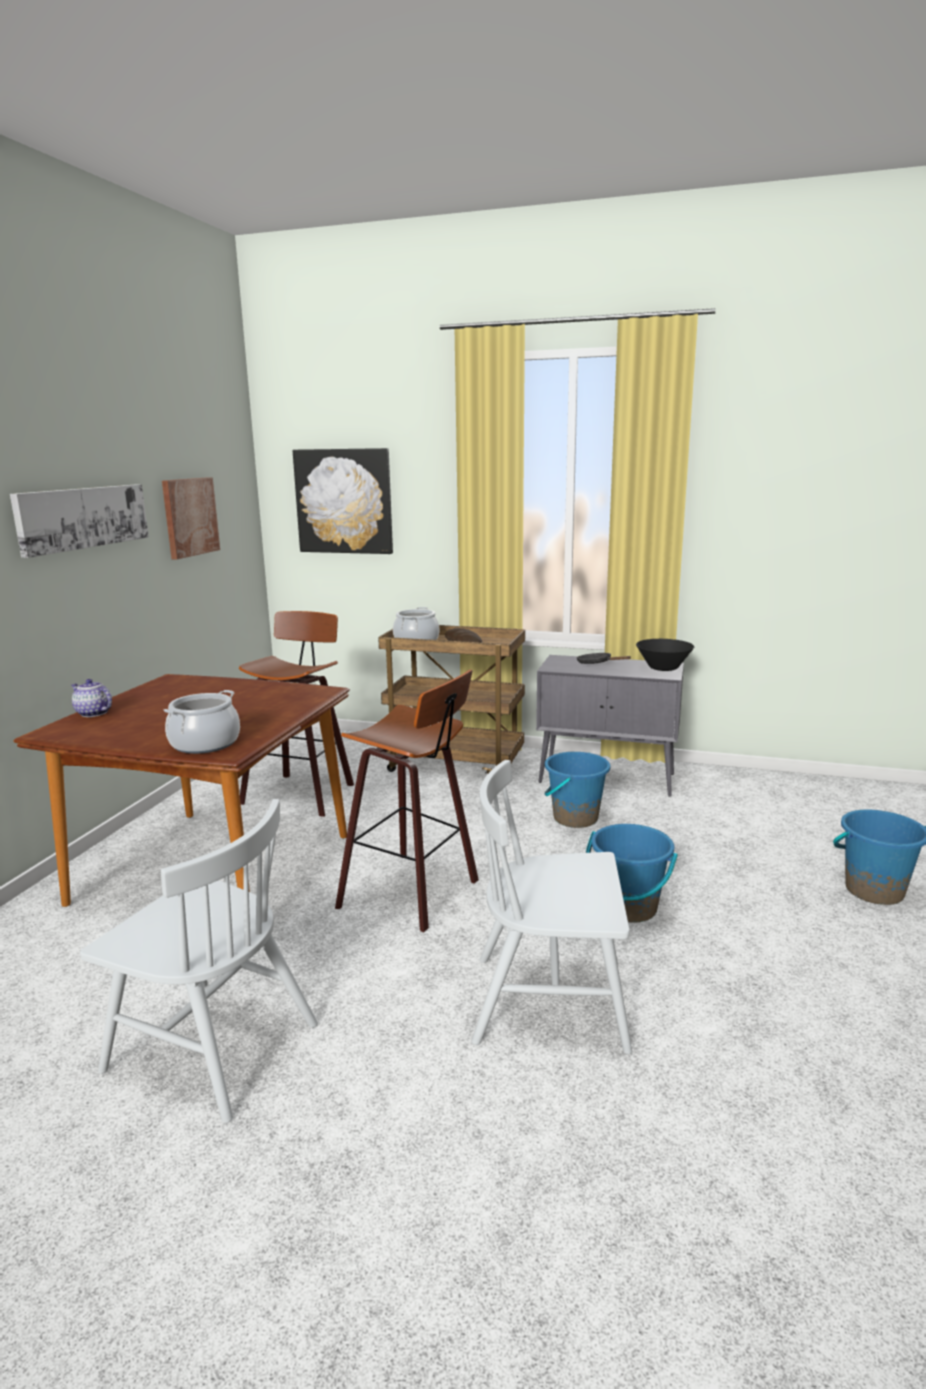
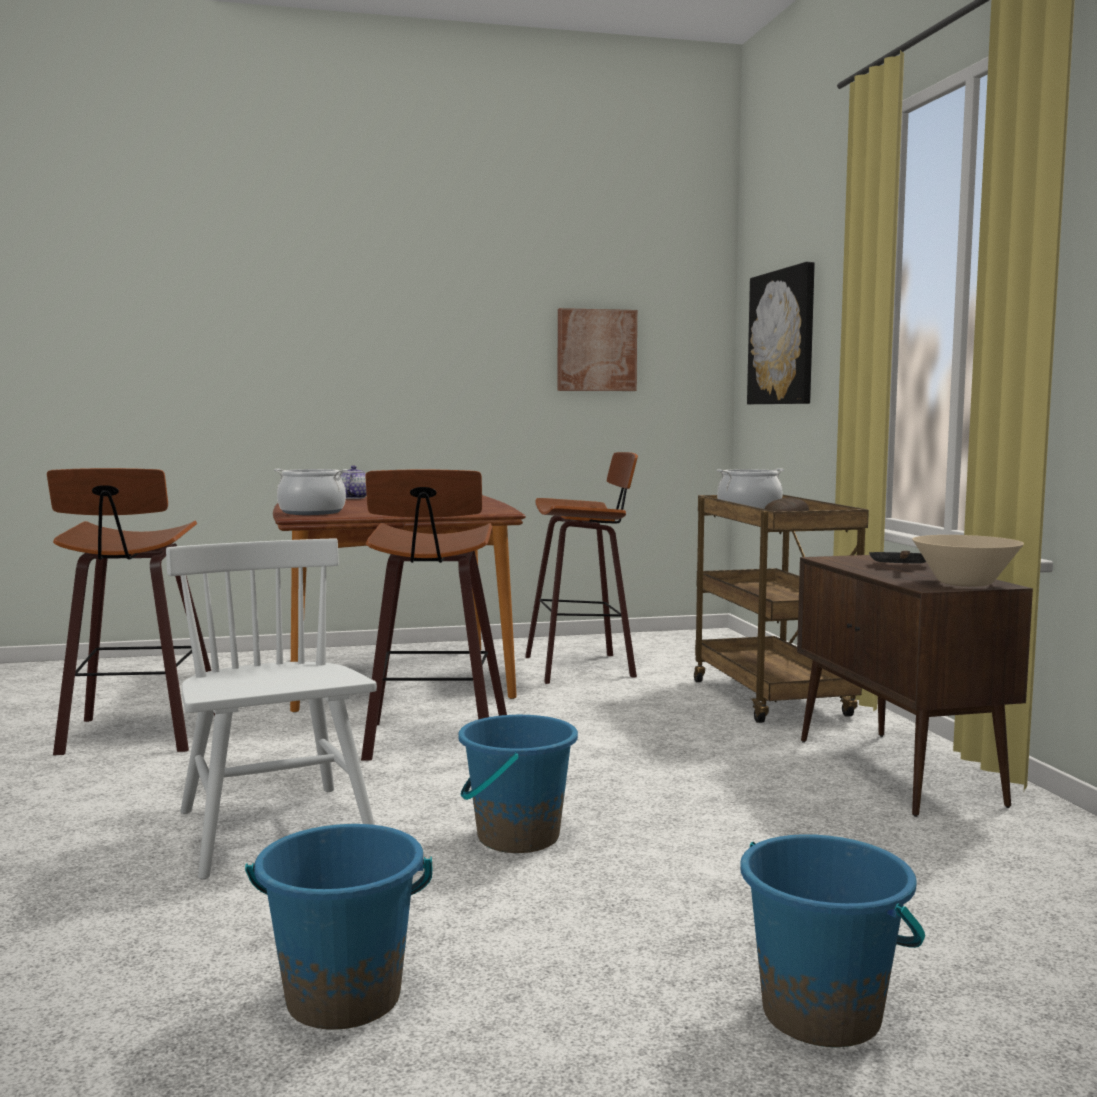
camera: 60 degrees right, 10 degrees down
picture [10,484,149,558] -> none
white chair [80,799,318,1123] -> stool [47,468,215,755]
grey cabinet [536,655,684,797] -> brown cabinet [797,555,1033,817]
blue bucket [544,752,610,828] -> blue bucket moved to [245,824,432,1030]
black bowl [636,639,694,671] -> beige bowl [912,535,1024,587]

